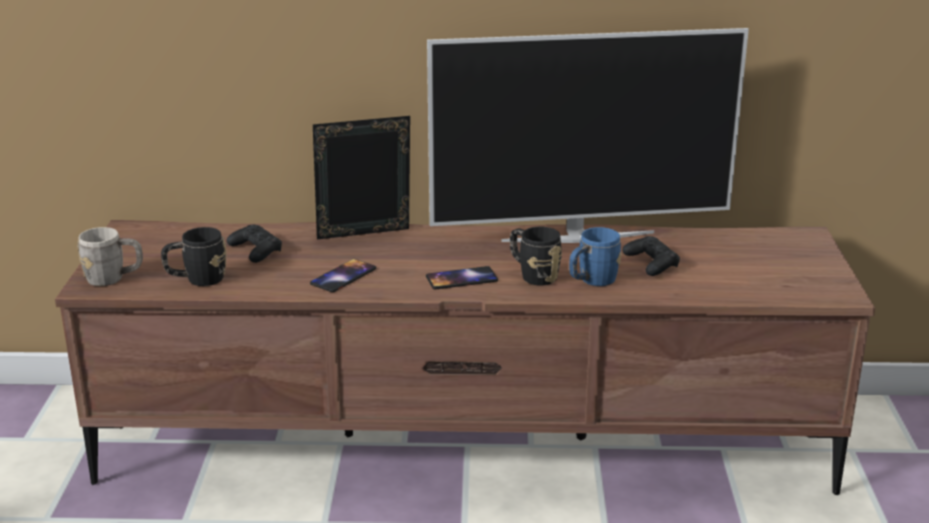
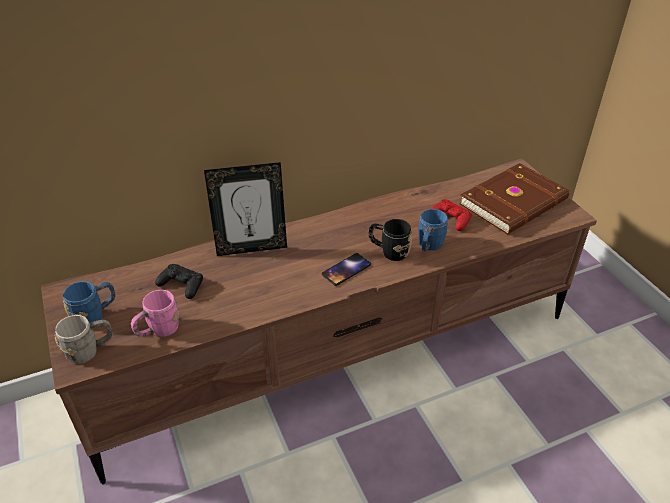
camera: 25 degrees left, 15 degrees up
black mug [161,227,226,286] -> pink mug [131,290,179,337]
phone [310,259,376,292] -> none
picture frame [313,116,410,239] -> picture frame turned 150 degrees counterclockwise [204,162,287,256]
television [427,28,749,243] -> none
black game controller [622,236,680,276] -> red game controller [431,199,472,231]
none -> blue mug [63,281,115,323]
none -> brown book [459,163,569,234]

